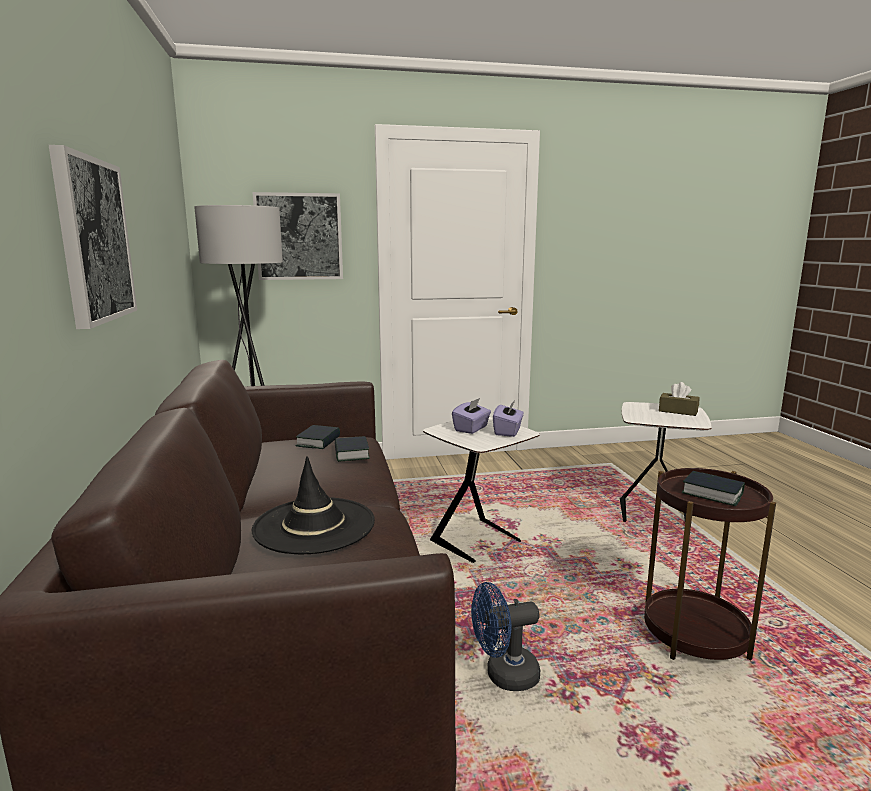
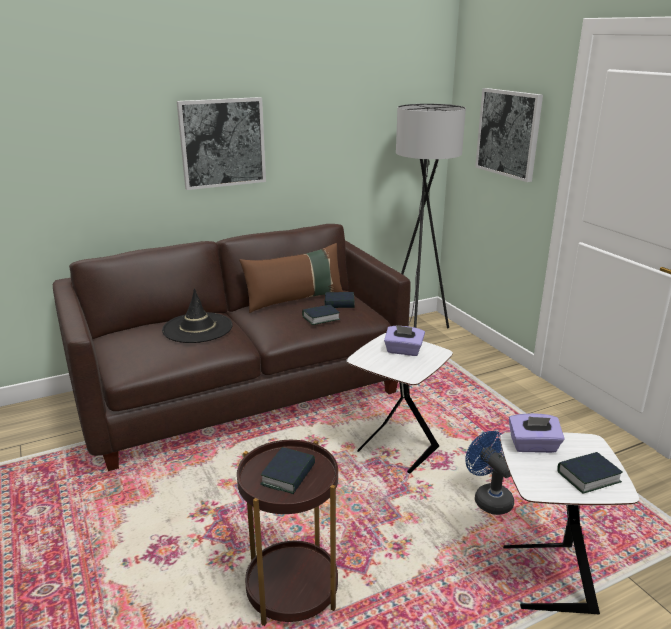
camera: 75 degrees right, 10 degrees up
blue fan [471,582,540,691] -> blue fan moved to [465,431,514,515]
purple tissue box [493,399,524,437] -> purple tissue box moved to [509,413,564,453]
brown tissue box [659,382,700,416] -> book [557,452,623,494]
none -> brown pillow [239,243,343,313]

